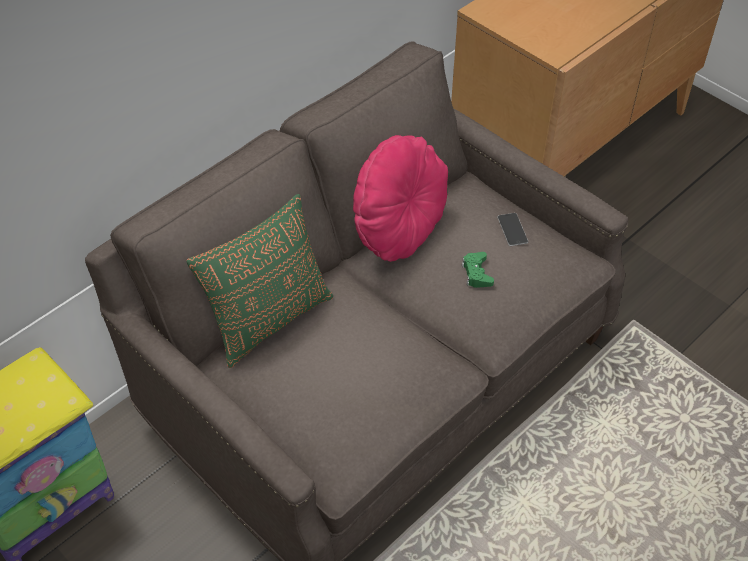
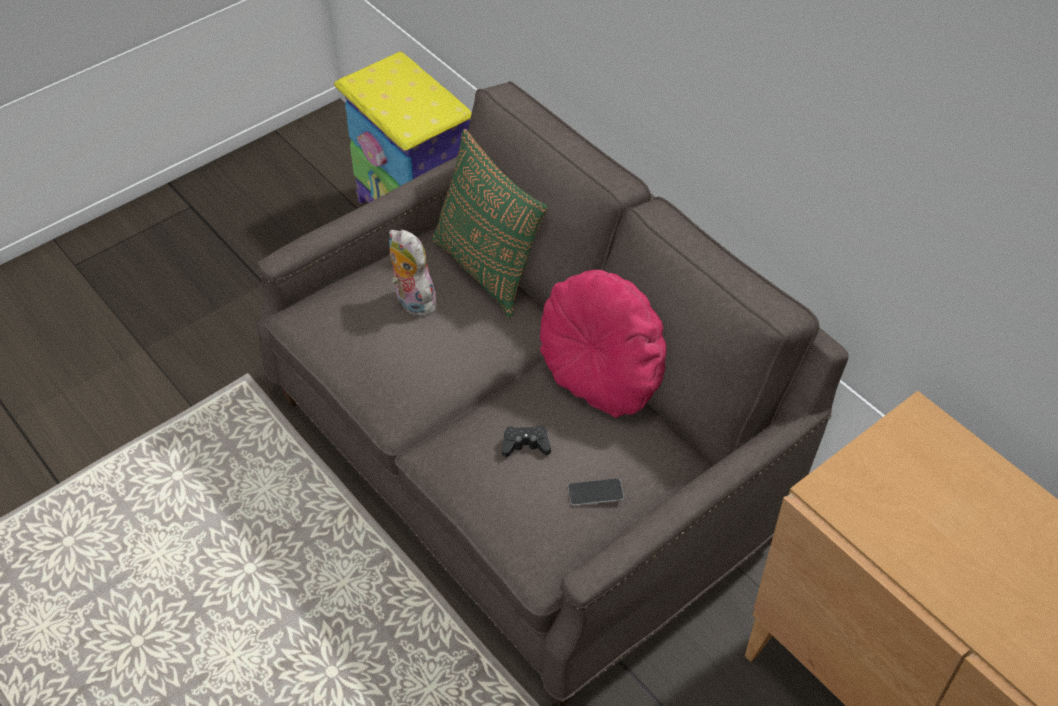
camera: 95 degrees right, 0 degrees up
green game controller [462,252,494,288] -> black game controller [502,425,551,457]
none -> plush toy [389,230,440,317]

